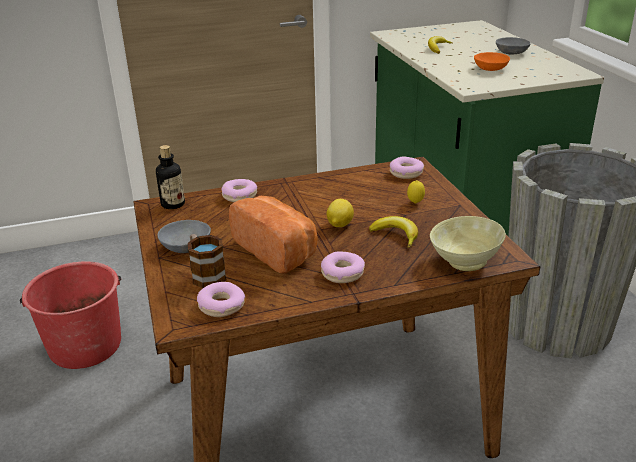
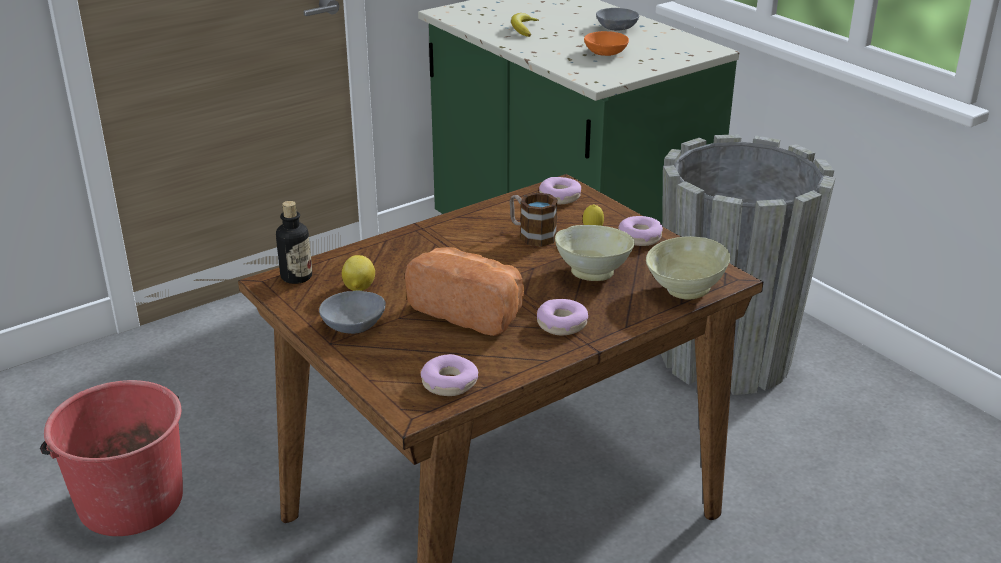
camera: 20 degrees left, 0 degrees up
mug [188,234,226,288] -> mug moved to [510,192,558,247]
donut [221,179,257,202] -> donut moved to [618,216,663,246]
lemon [327,199,354,227] -> lemon moved to [342,255,375,291]
banana [369,216,418,248] -> beige bowl [555,225,635,281]

